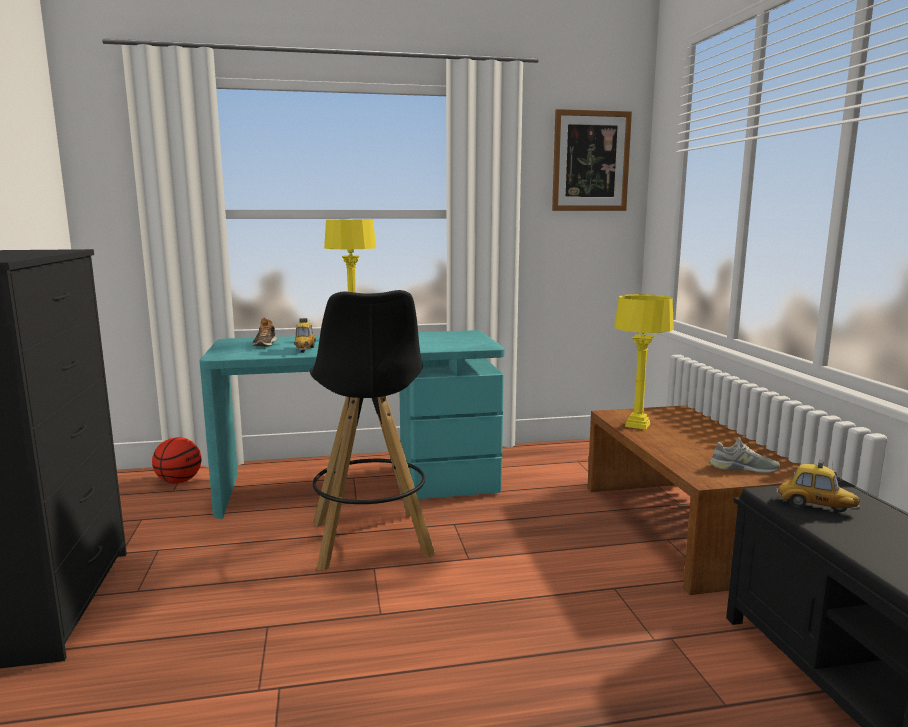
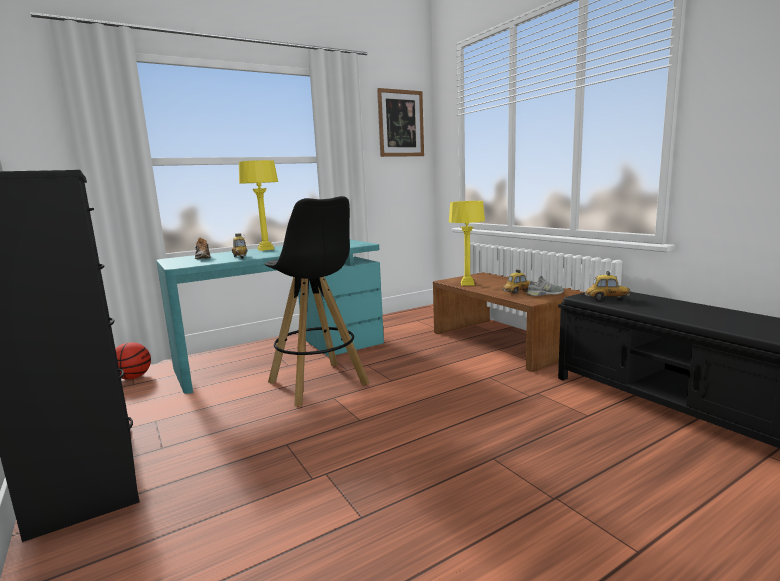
camera: 20 degrees left, 0 degrees up
none -> toy car [503,269,530,294]

